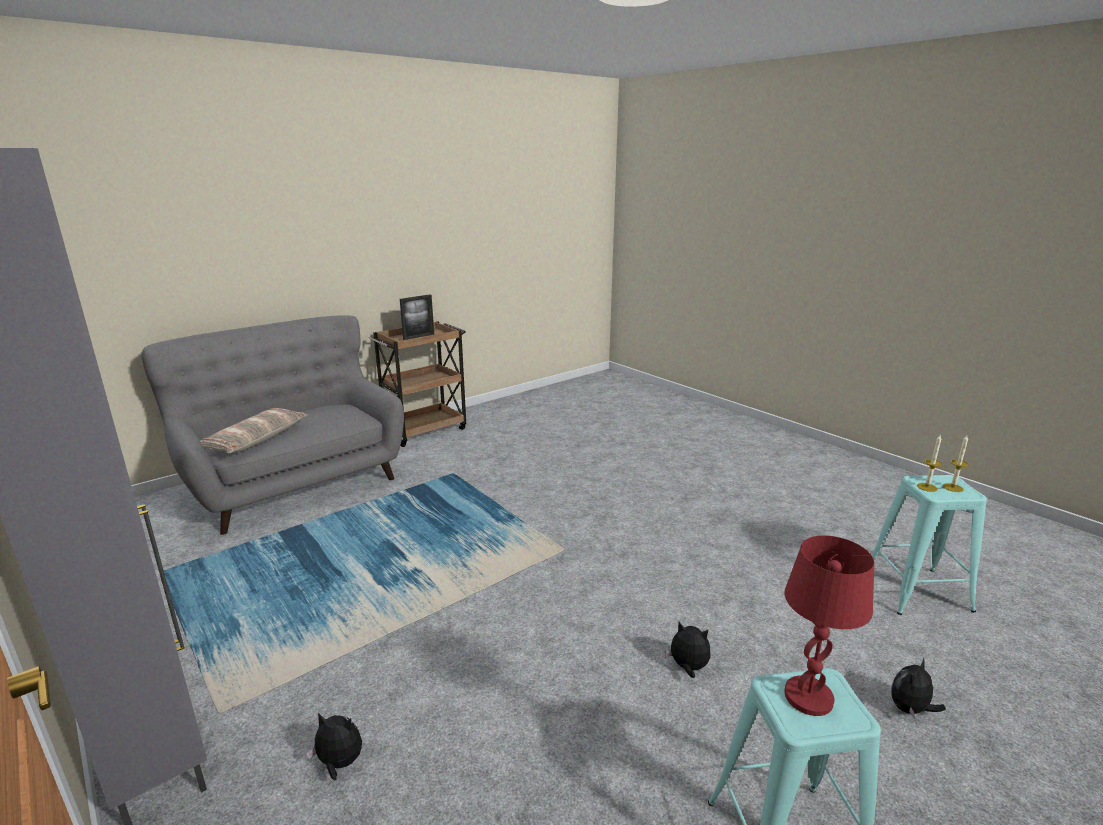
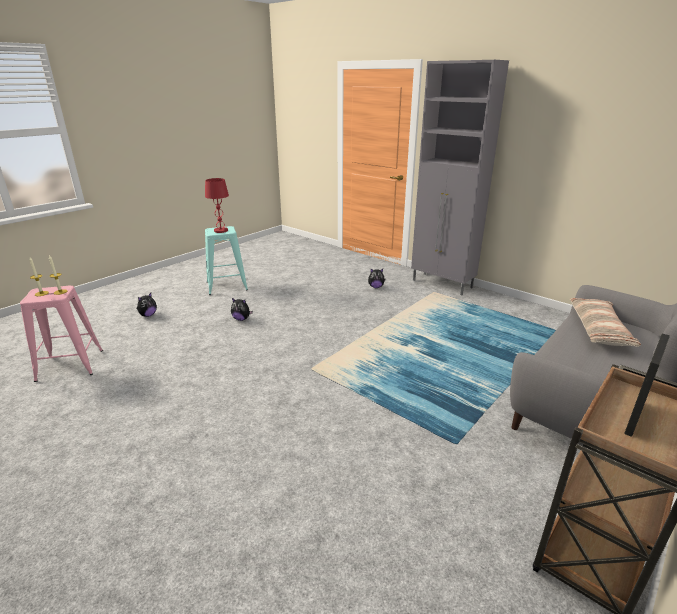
camera: 170 degrees right, 5 degrees up
turquoise stool [872,475,987,615] -> pink stool [20,286,103,382]

